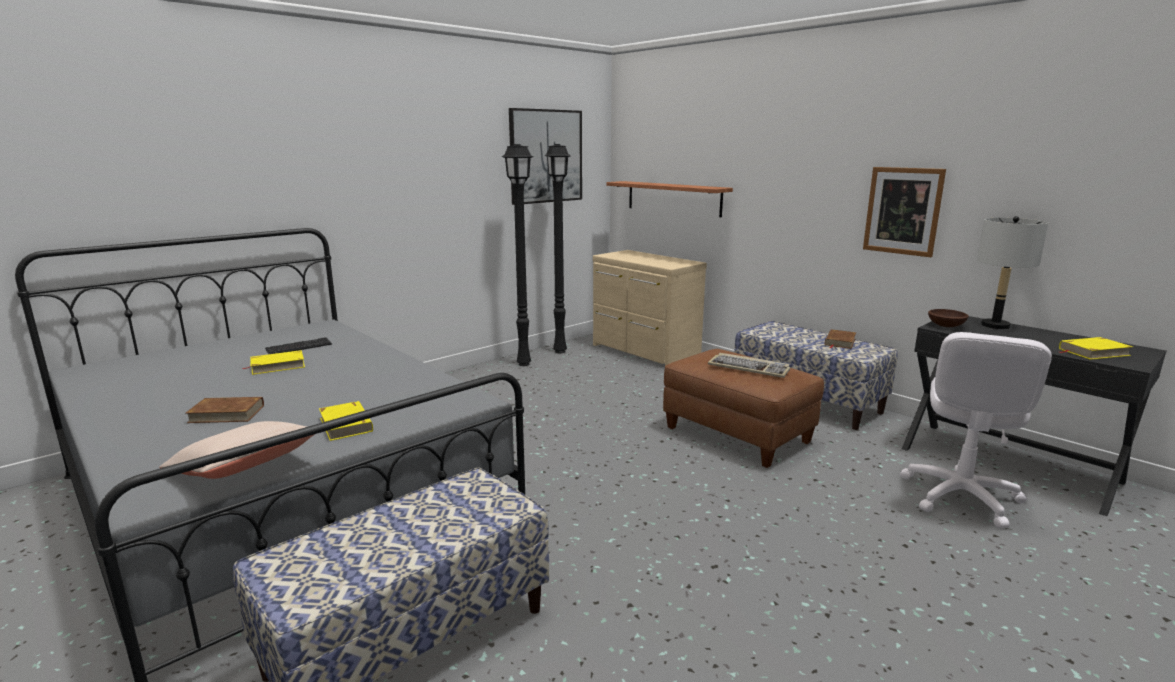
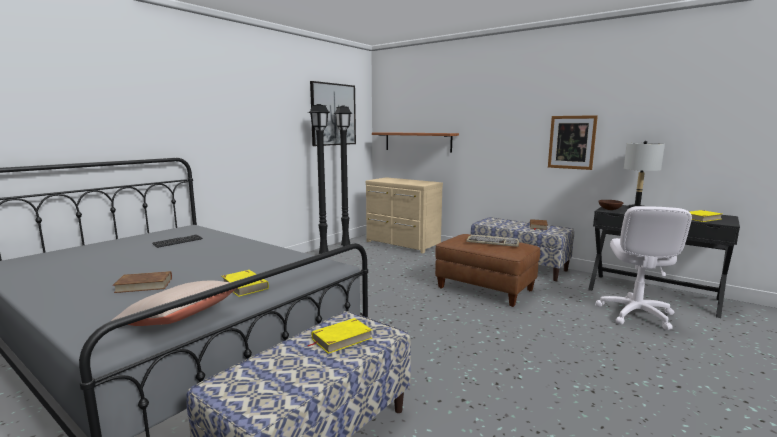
camera: 10 degrees left, 5 degrees down
yellow book [243,350,305,375] -> yellow book moved to [307,318,372,354]

